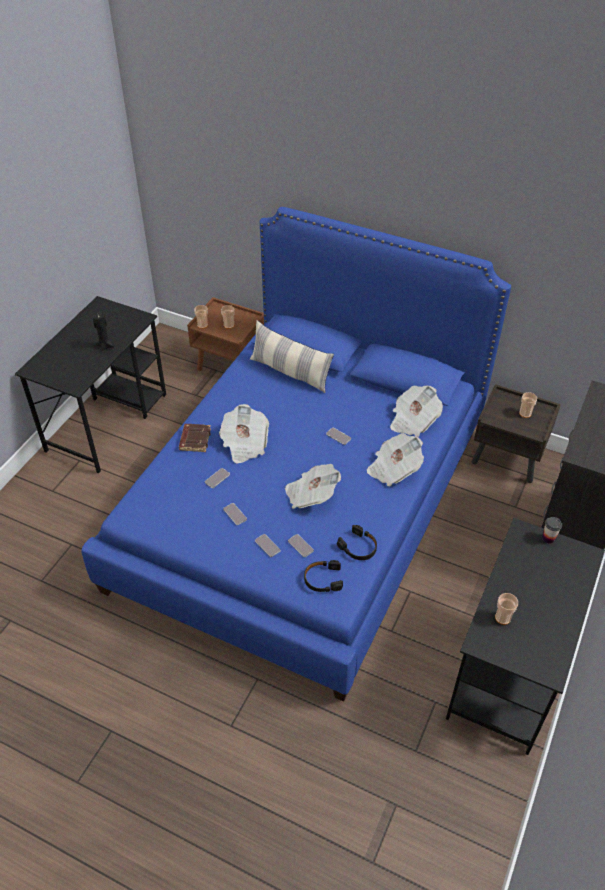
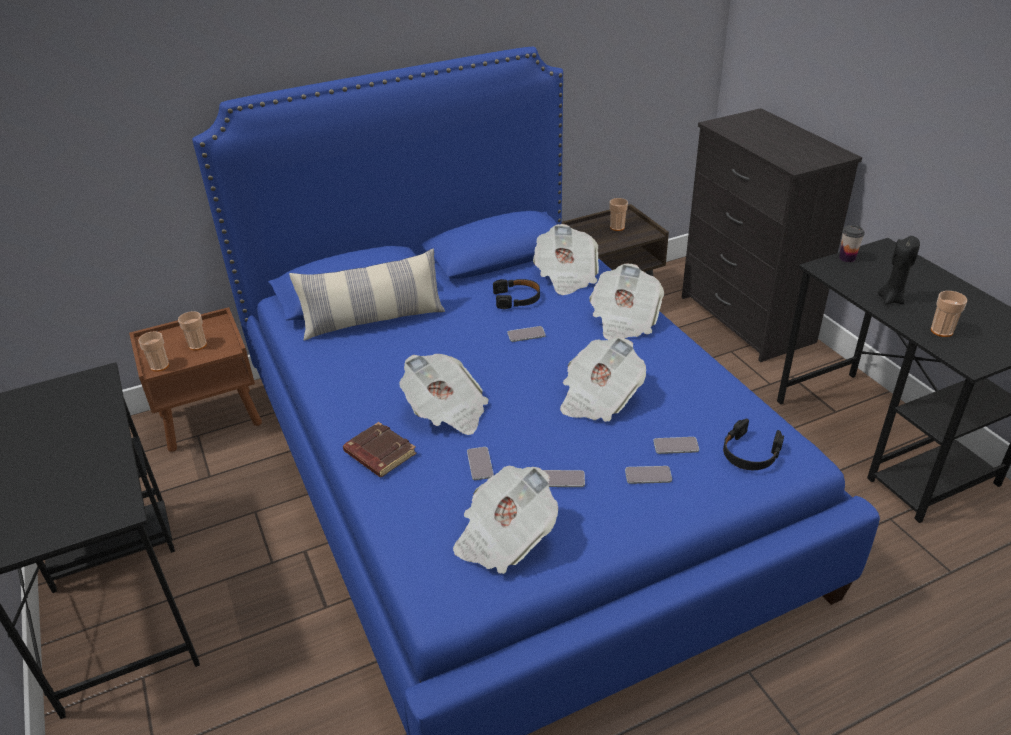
camera: 50 degrees left, 10 degrees down
black candle [93,312,114,351] -> black candle moved to [878,236,920,304]
black headphones [337,525,377,560] -> black headphones moved to [493,279,540,309]
none -> newspaper [453,465,558,574]

